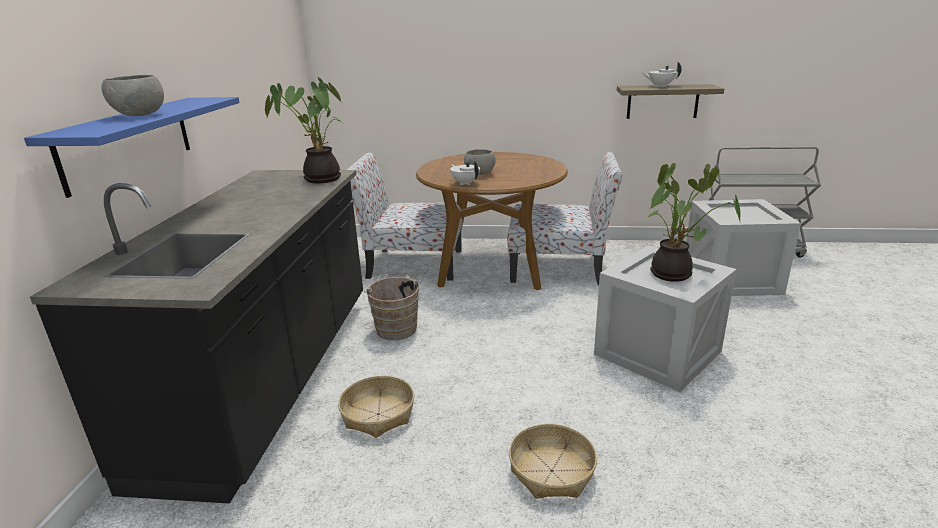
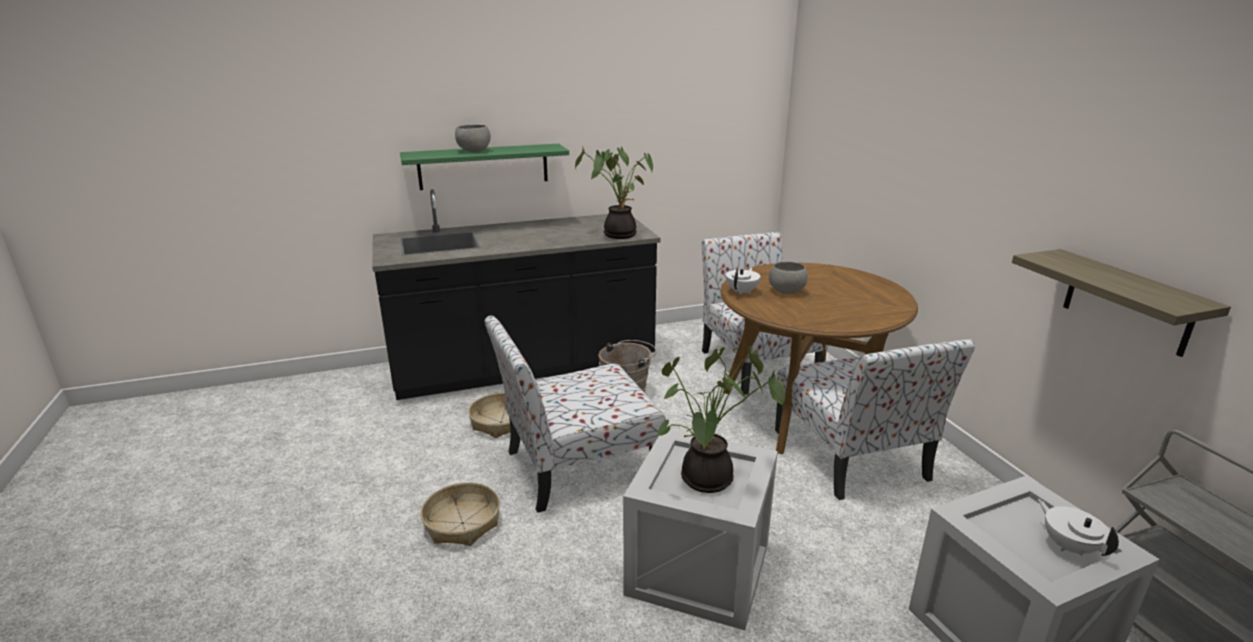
camera: 65 degrees right, 0 degrees up
blue shelf [24,97,240,198] -> green shelf [400,144,569,190]
white teapot [642,62,682,87] -> white teapot moved to [1038,499,1119,556]
none -> chair [485,315,666,513]

